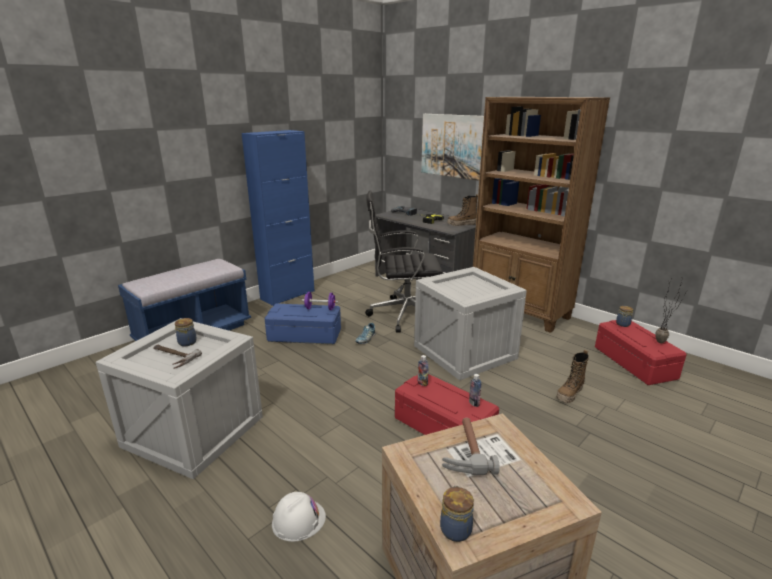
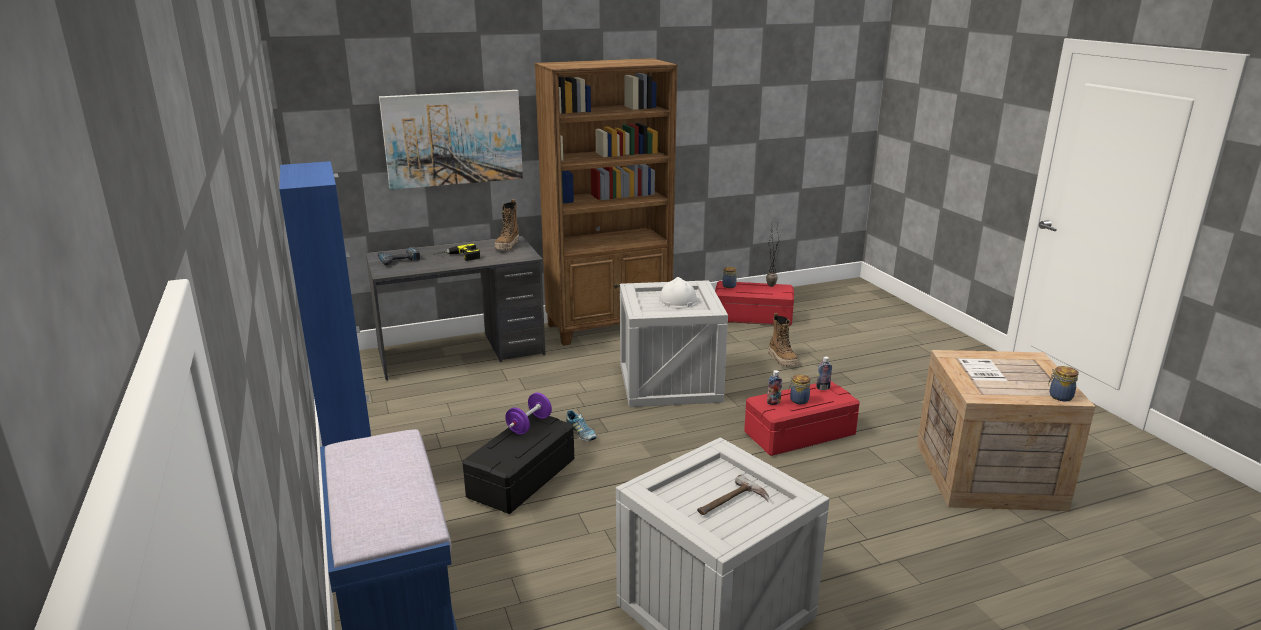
camera: 65 degrees left, 0 degrees up
jar [175,318,197,346] -> jar moved to [788,374,810,404]
blue storage box [264,304,341,344] -> black storage box [462,413,574,514]
white hard hat [272,492,326,542] -> white hard hat moved to [659,277,698,309]
black office chair [365,190,443,333] -> none
hammer [442,418,500,475] -> none

